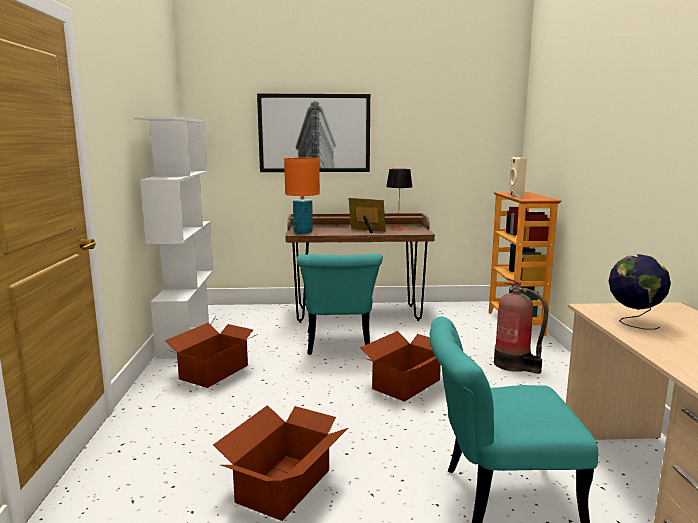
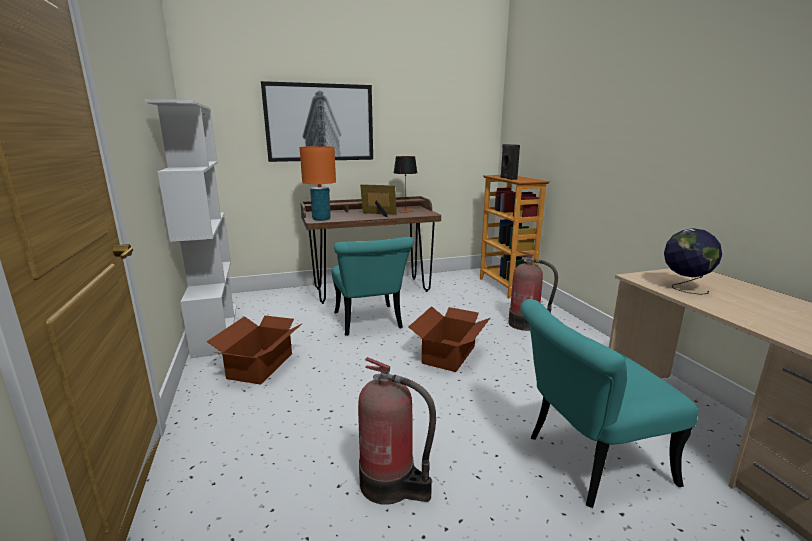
camera: 15 degrees left, 5 degrees up
cardboard box [213,405,348,521] -> fire extinguisher [358,357,436,505]
beige speaker [508,157,527,198] -> black speaker [500,144,520,180]

